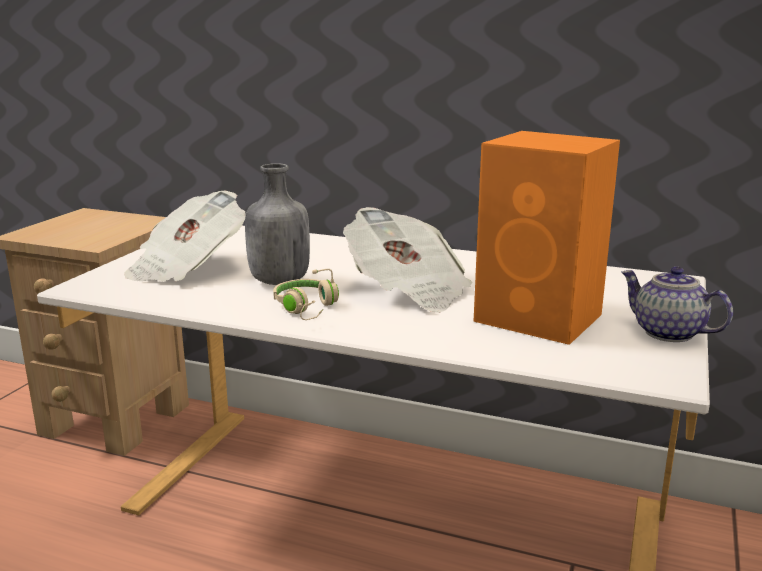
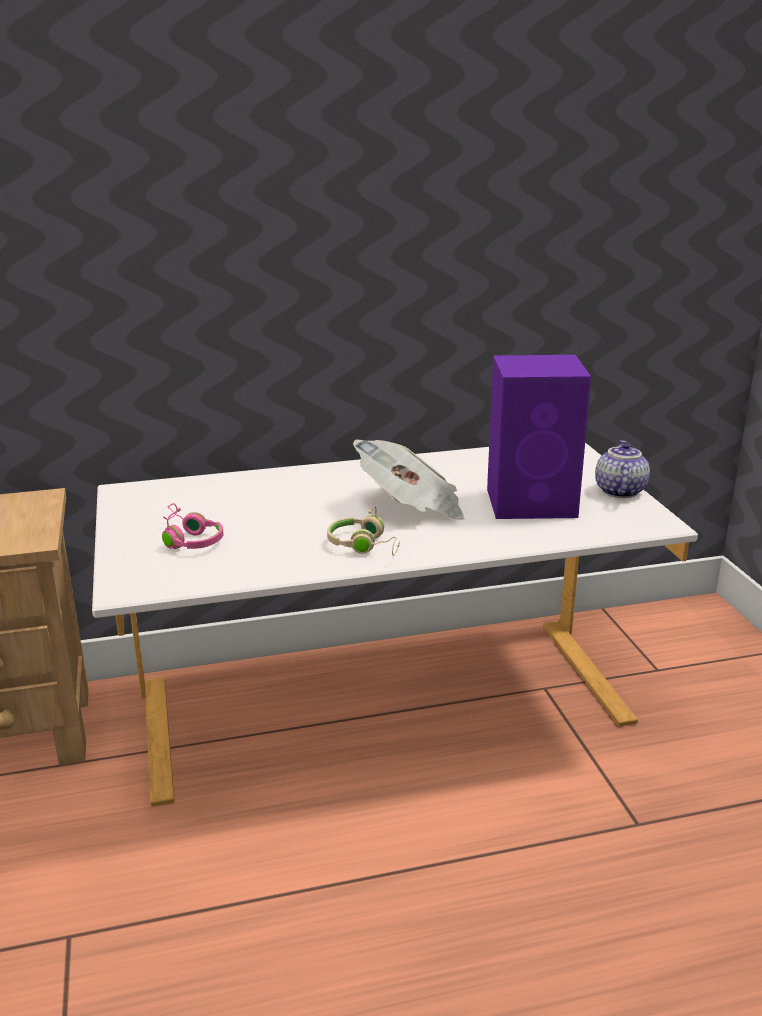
camera: 35 degrees left, 5 degrees up
newspaper [124,191,246,282] -> pink headphones [162,503,223,549]
grey bottle [245,163,310,285] -> none
orange speaker [473,131,620,345] -> purple speaker [487,355,591,519]
teapot [621,267,733,342] -> teapot turned 90 degrees clockwise [595,440,650,498]

